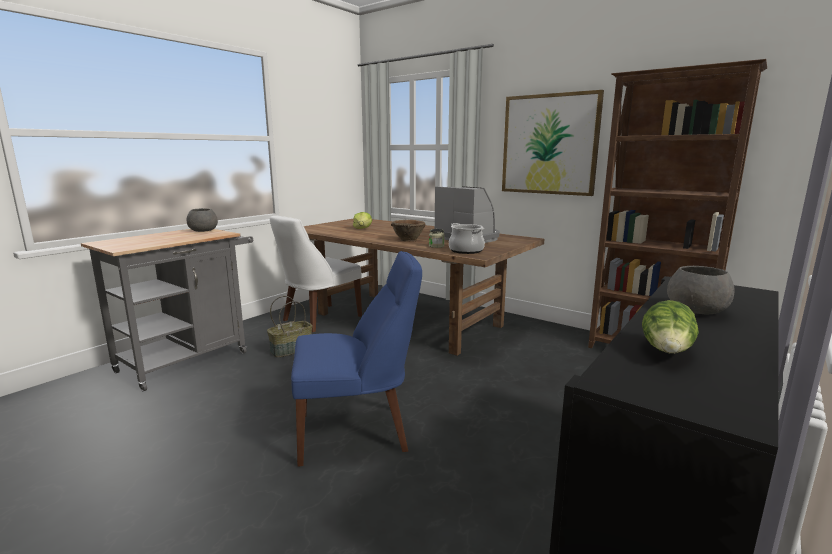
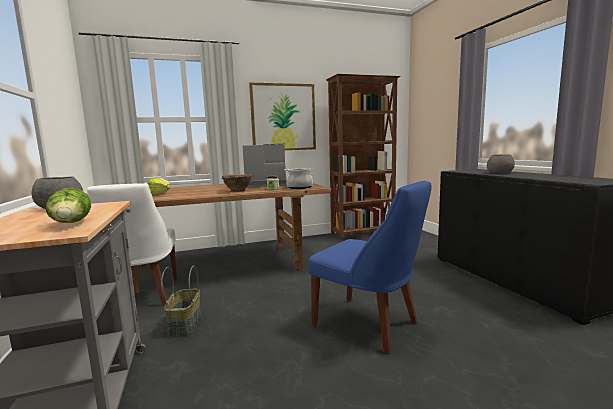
camera: 55 degrees left, 5 degrees down
blue chair [291,251,422,466] -> blue chair turned 105 degrees clockwise [309,181,432,354]
lettuce [642,300,699,354] -> lettuce moved to [46,188,91,223]

